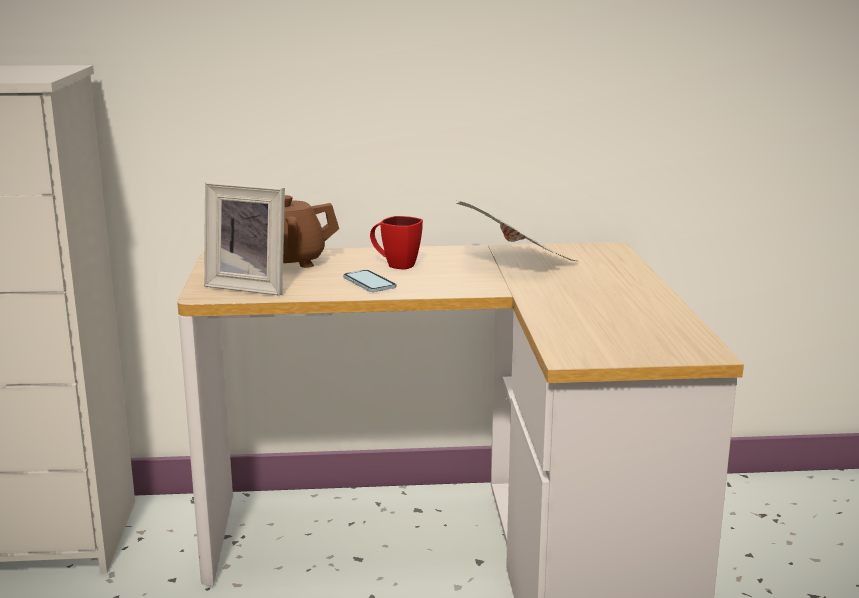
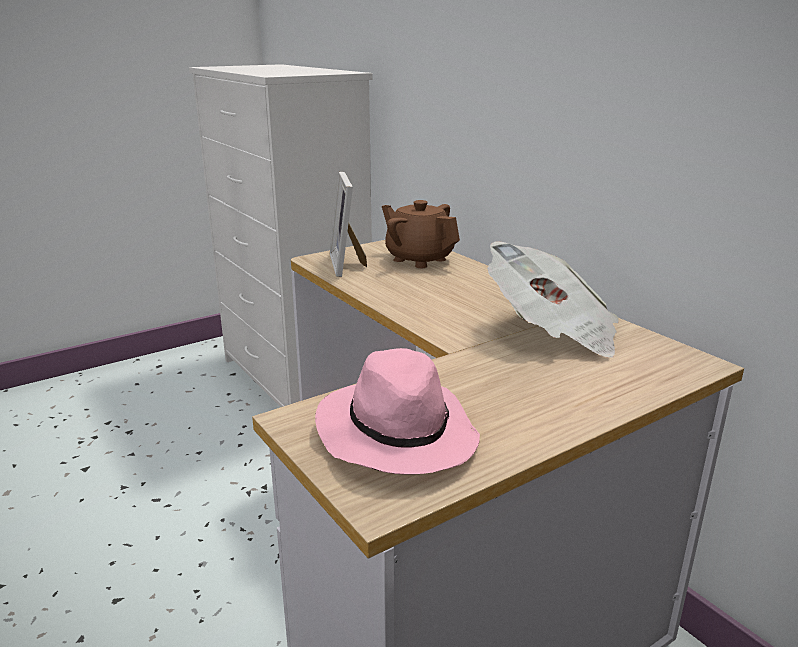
camera: 60 degrees right, 5 degrees up
phone [343,270,396,292] -> none
red mug [370,216,423,270] -> none
none -> pink hat [315,348,480,475]

